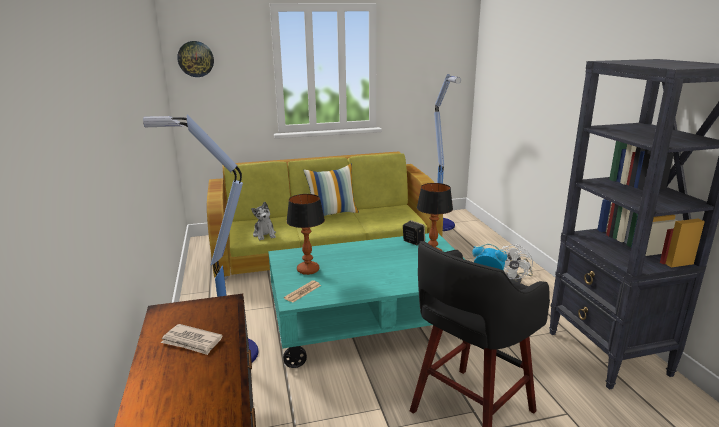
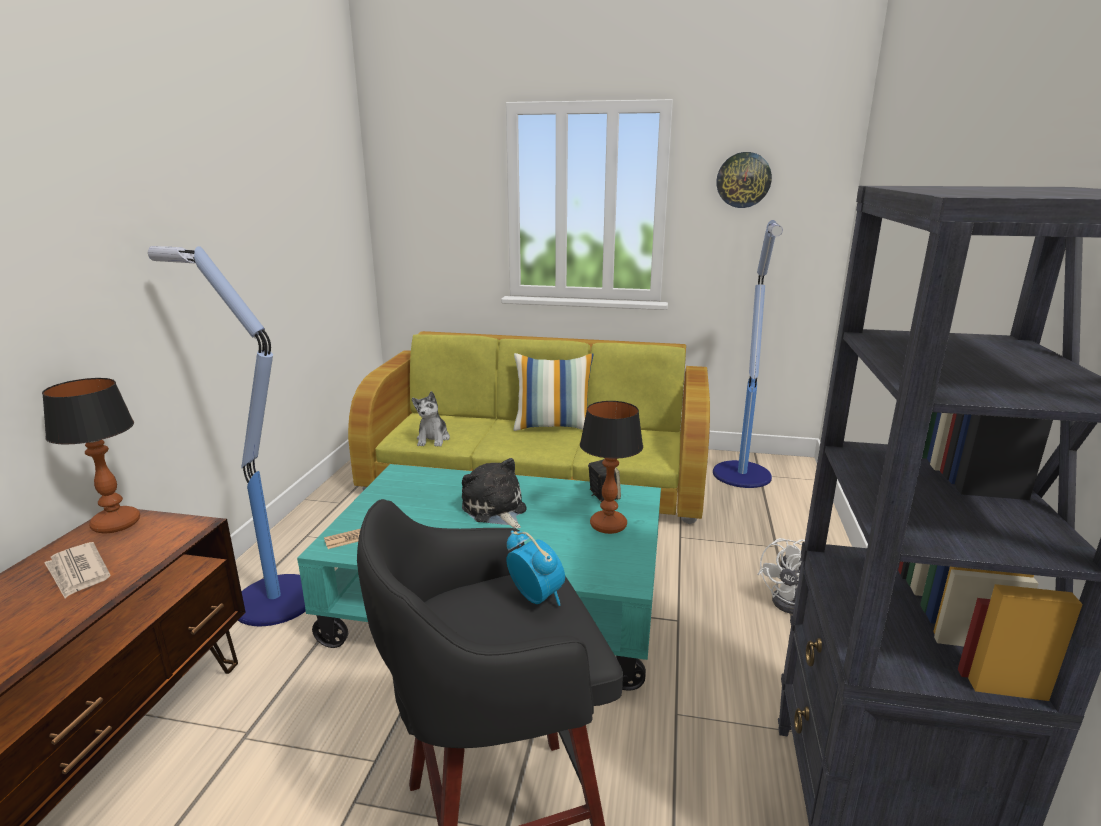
camera: 25 degrees right, 0 degrees up
wall clock [177,41,214,77] -> wall clock moved to [716,152,772,208]
table lamp [286,194,325,275] -> table lamp moved to [42,378,140,533]
none -> plush toy [462,458,527,529]

